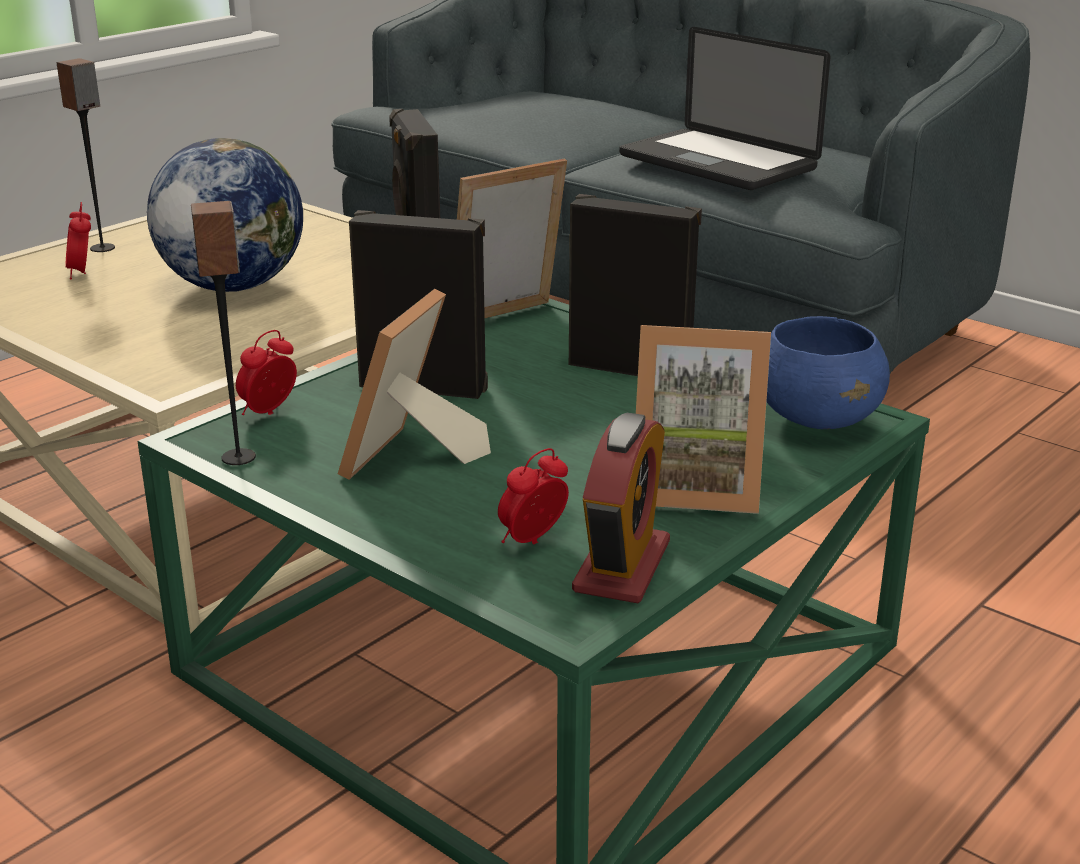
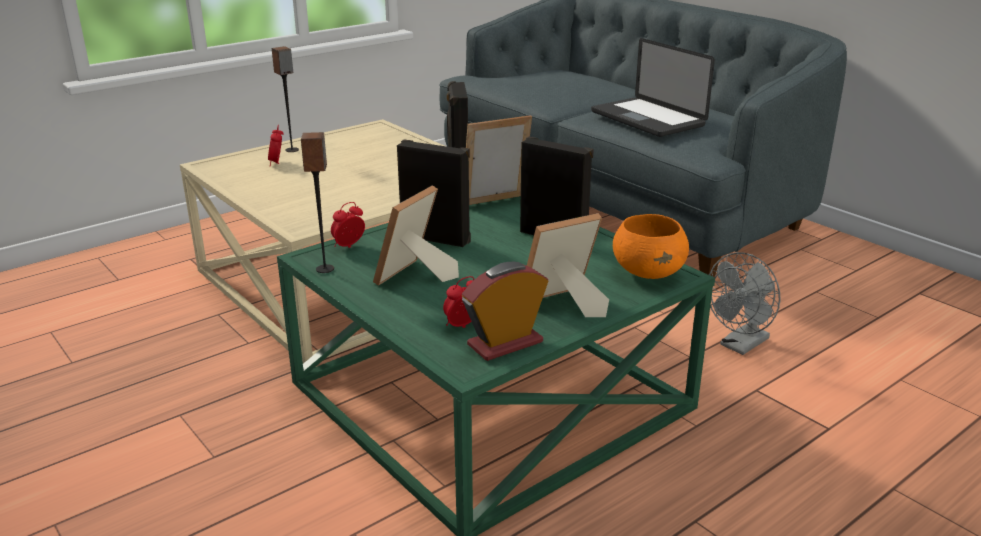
camera: 10 degrees right, 0 degrees up
globe [147,138,303,292] -> none
alarm clock [572,413,670,603] -> alarm clock turned 150 degrees counterclockwise [462,262,548,361]
picture frame [636,325,771,514] -> picture frame turned 135 degrees clockwise [527,213,609,317]
blue bowl [766,316,890,429] -> orange bowl [613,214,689,279]
none -> grey fan [709,252,780,355]

